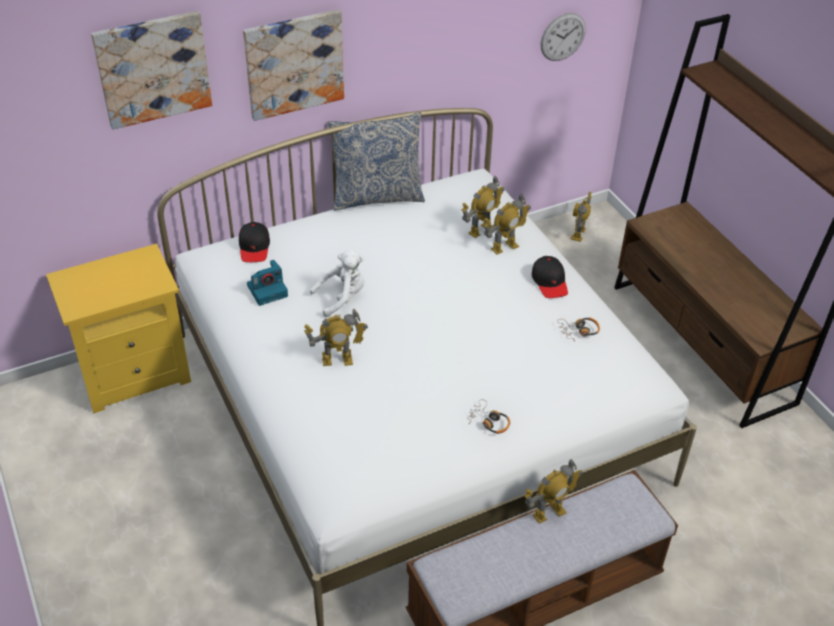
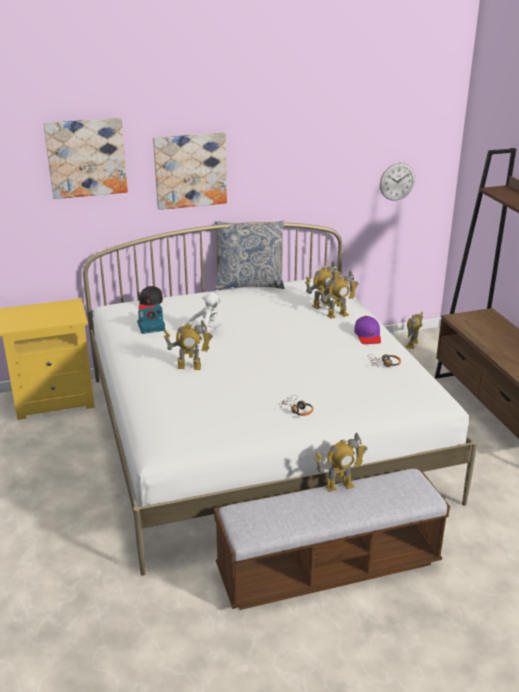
camera: 10 degrees right, 15 degrees down
black cap [532,256,568,298] -> purple cap [354,316,381,344]

